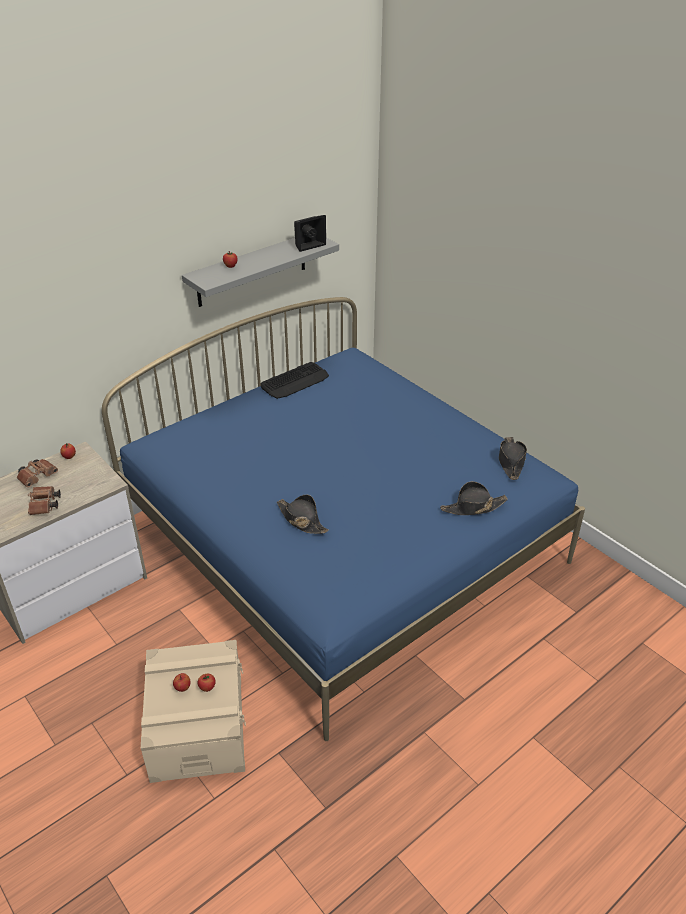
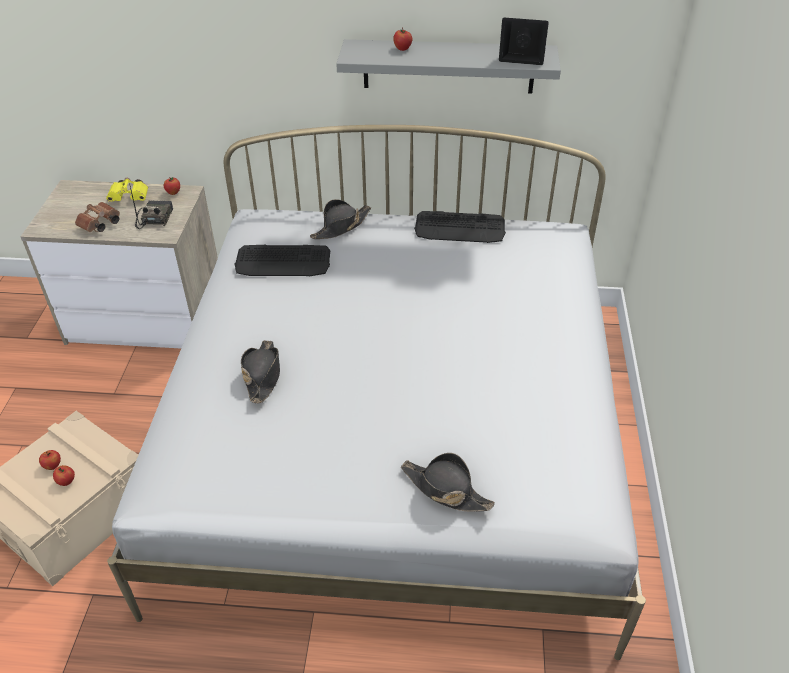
camera: 45 degrees right, 5 degrees up
brown binoculars [17,459,58,488] -> yellow binoculars [106,178,148,202]
blue bed [102,297,585,741] -> white bed [107,125,646,660]
black hat [499,437,527,480] -> black hat moved to [310,199,371,239]
none -> radio [129,183,173,229]
none -> keyboard [234,245,330,276]

